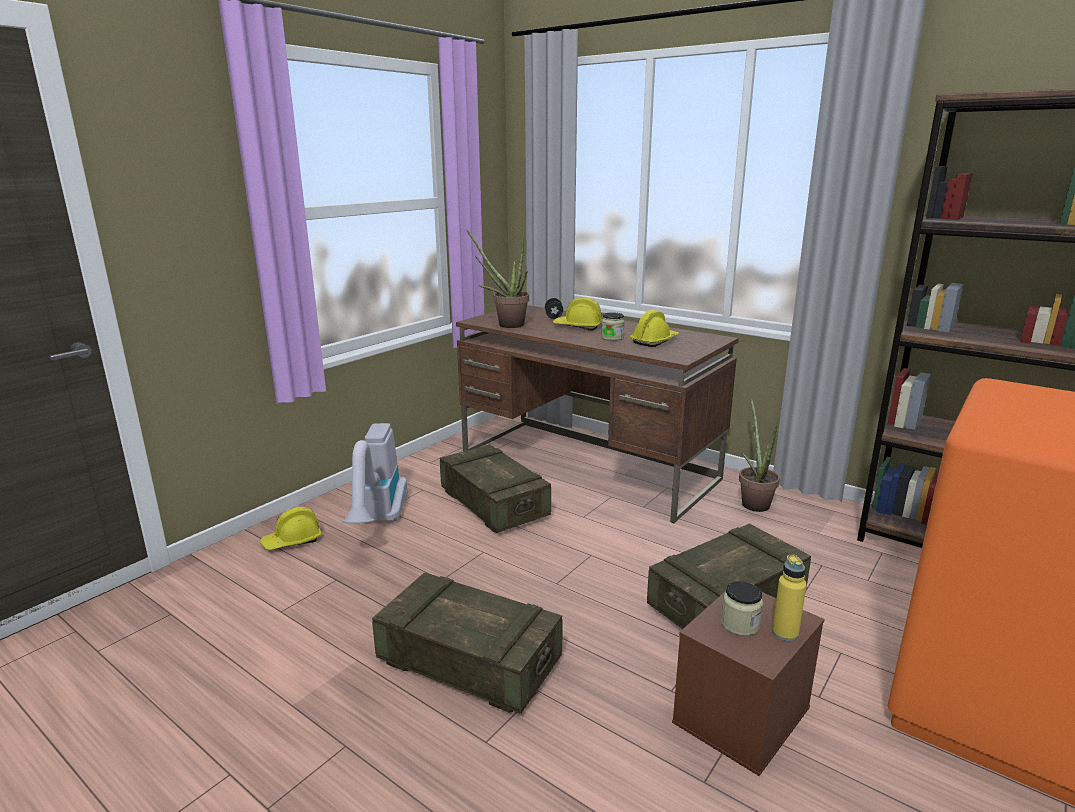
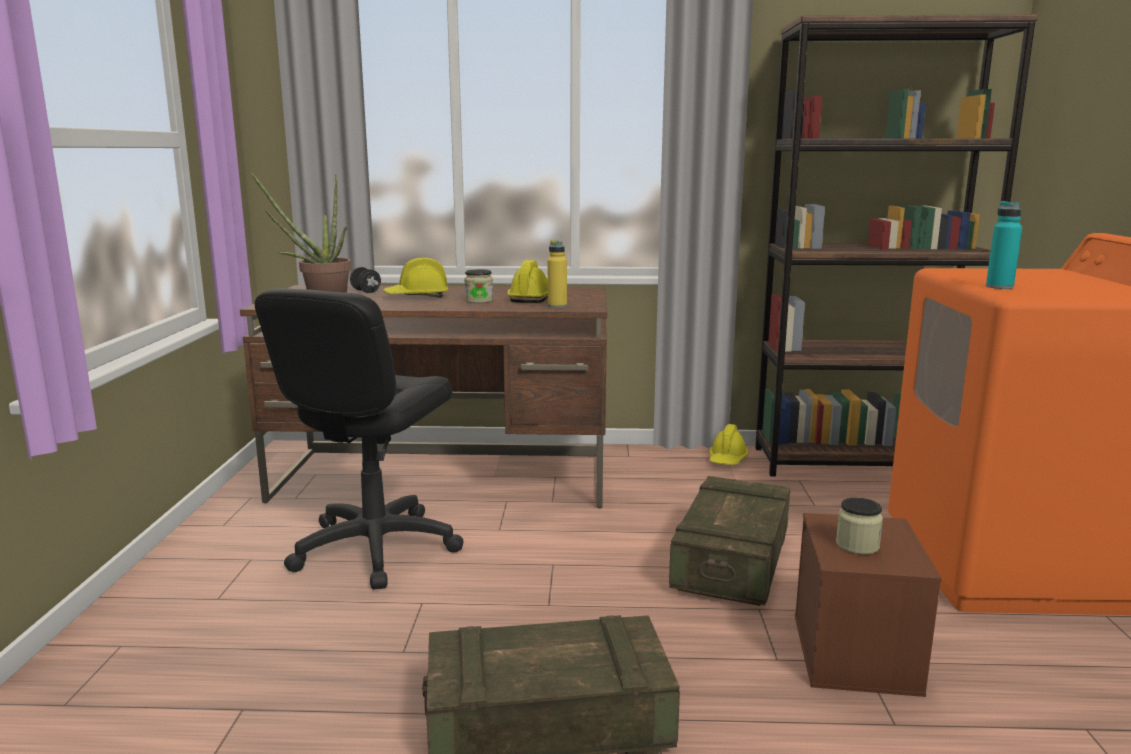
camera: 35 degrees left, 5 degrees down
yellow hard hat [261,507,322,550] -> yellow hard hat moved to [709,424,748,465]
vacuum cleaner [342,423,408,523] -> none
crate [440,445,551,533] -> black office chair [254,288,464,589]
potted plant [739,396,780,512] -> none
yellow bottle [772,555,807,641] -> yellow bottle moved to [547,240,567,308]
none -> turquoise bottle [986,201,1022,289]

